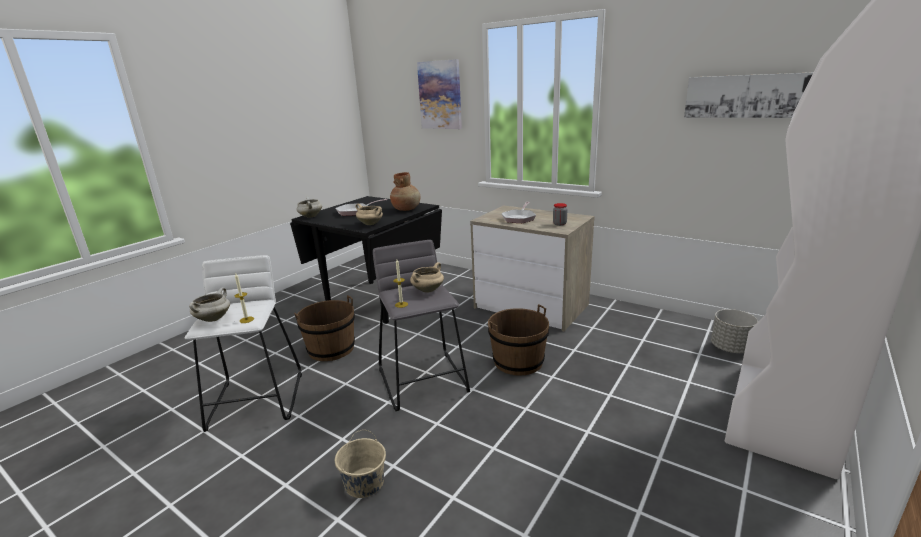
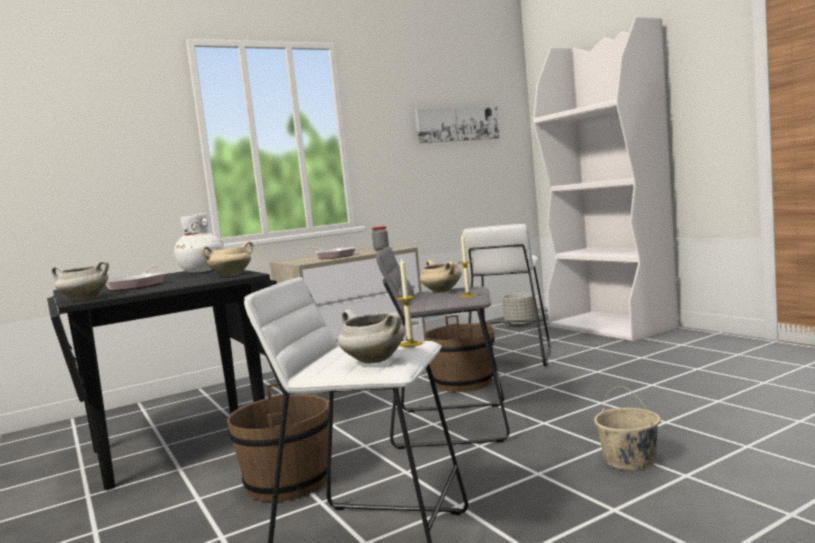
camera: 65 degrees left, 15 degrees down
brown vase [390,172,420,211] -> white vase [174,213,224,273]
picture [417,59,462,129] -> none
none -> white stool [463,224,552,366]

